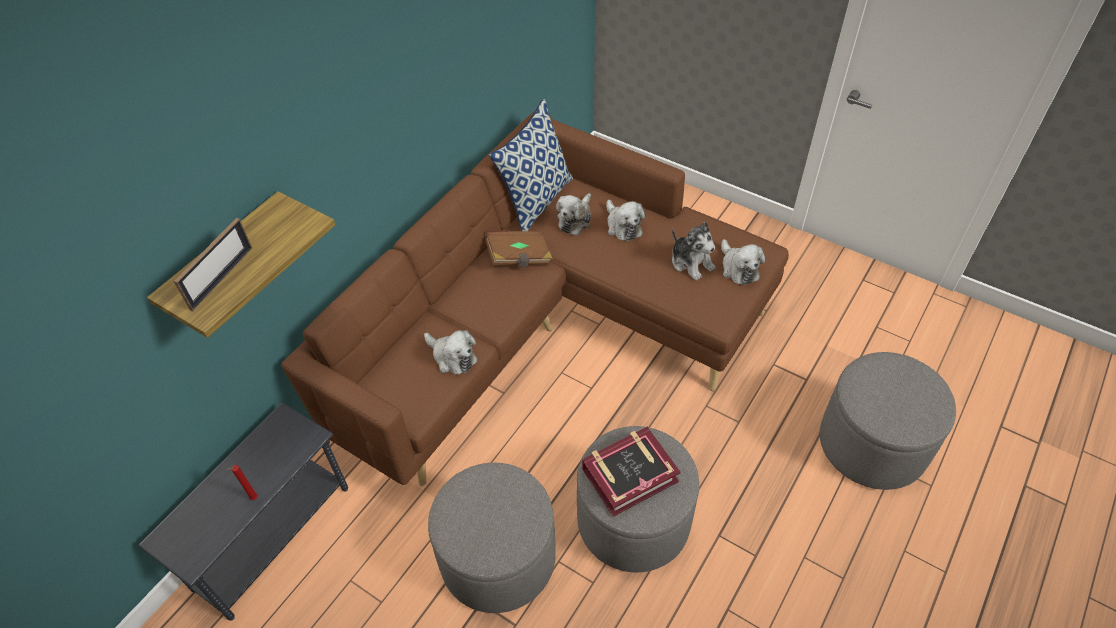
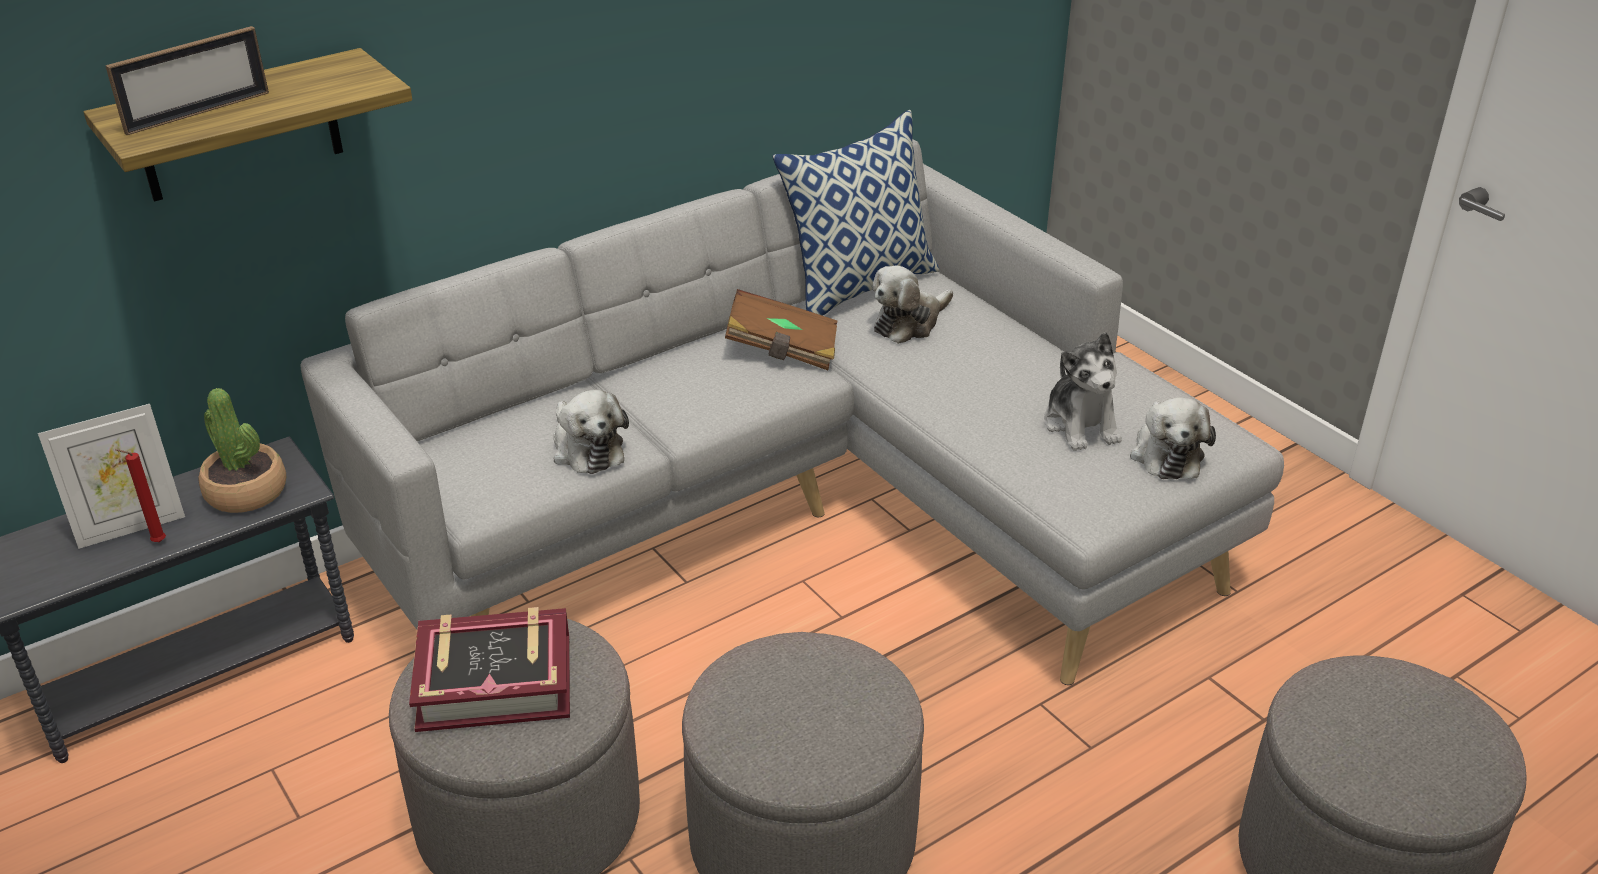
camera: 20 degrees right, 15 degrees down
brown sofa [281,111,789,486] -> grey sofa [301,139,1284,685]
book [582,427,681,517] -> book moved to [409,607,570,732]
plush toy [607,200,645,241] -> none
none -> picture frame [38,404,185,549]
none -> potted plant [199,388,286,513]

